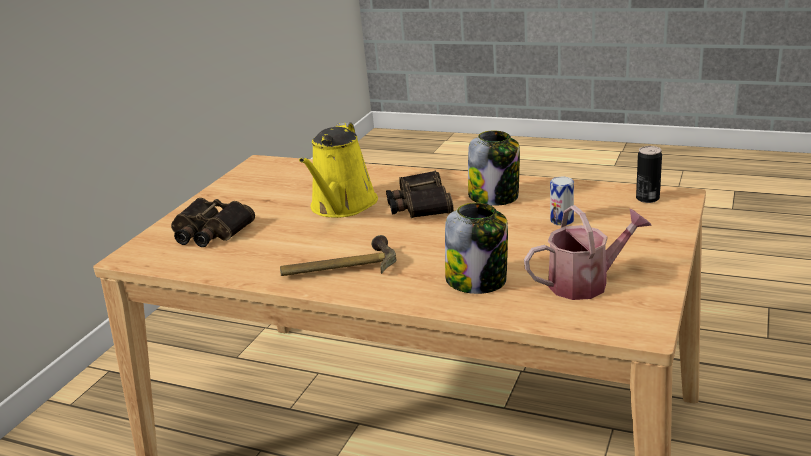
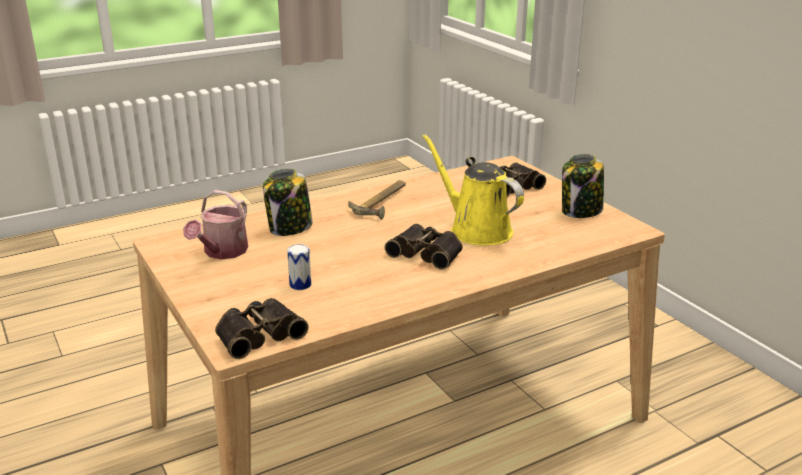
camera: 125 degrees right, 0 degrees up
jar [468,131,520,206] -> jar moved to [562,154,604,218]
can [636,146,662,203] -> binoculars [215,298,309,359]

